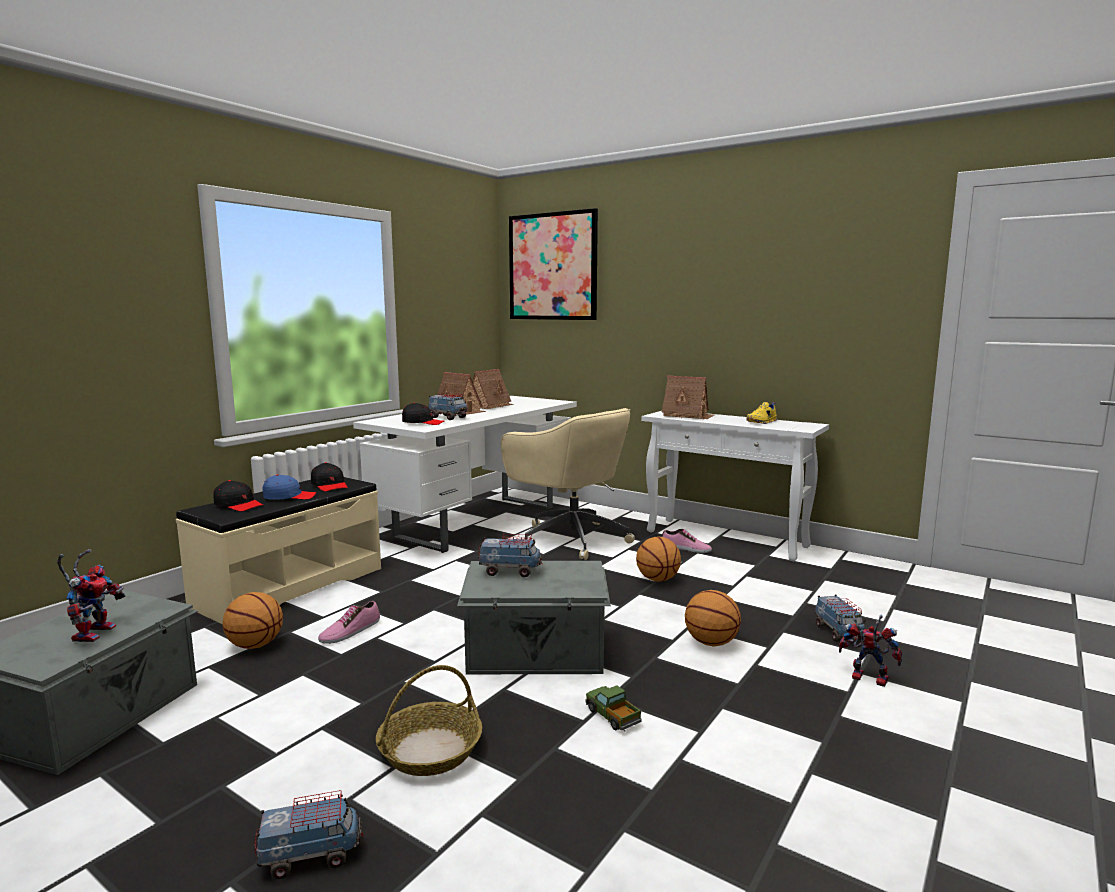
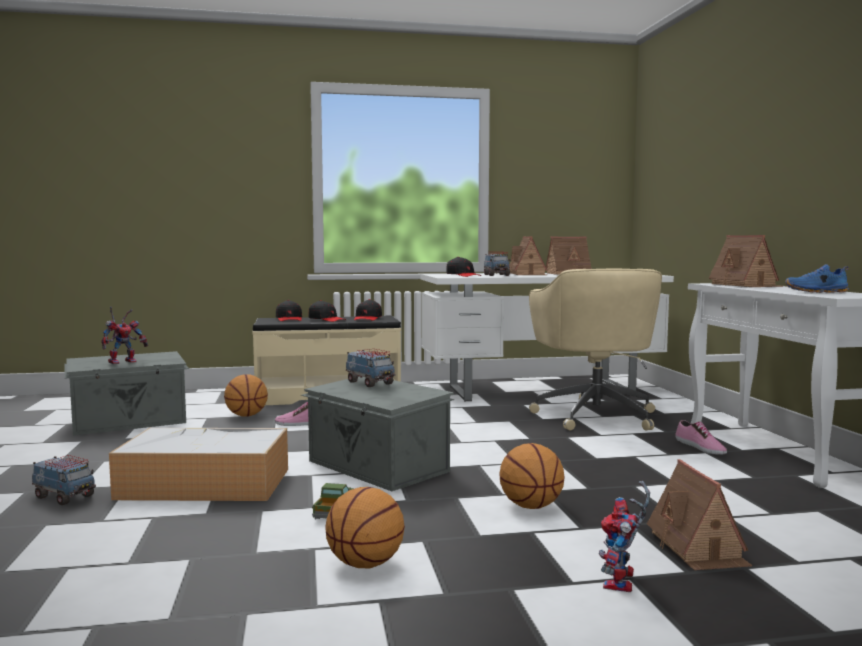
camera: 45 degrees right, 5 degrees down
blue cap [263,474,316,500] -> black cap [308,300,346,322]
basket [376,665,482,776] -> storage box [109,428,288,501]
picture [509,208,598,320] -> none
basketball [636,537,681,582] -> basketball moved to [325,487,405,568]
yellow shoe [746,402,777,424] -> blue shoe [785,264,849,293]
toy truck [815,594,865,642] -> toy house [647,459,753,570]
toy robot [839,611,902,687] -> toy robot turned 150 degrees counterclockwise [599,481,650,592]

